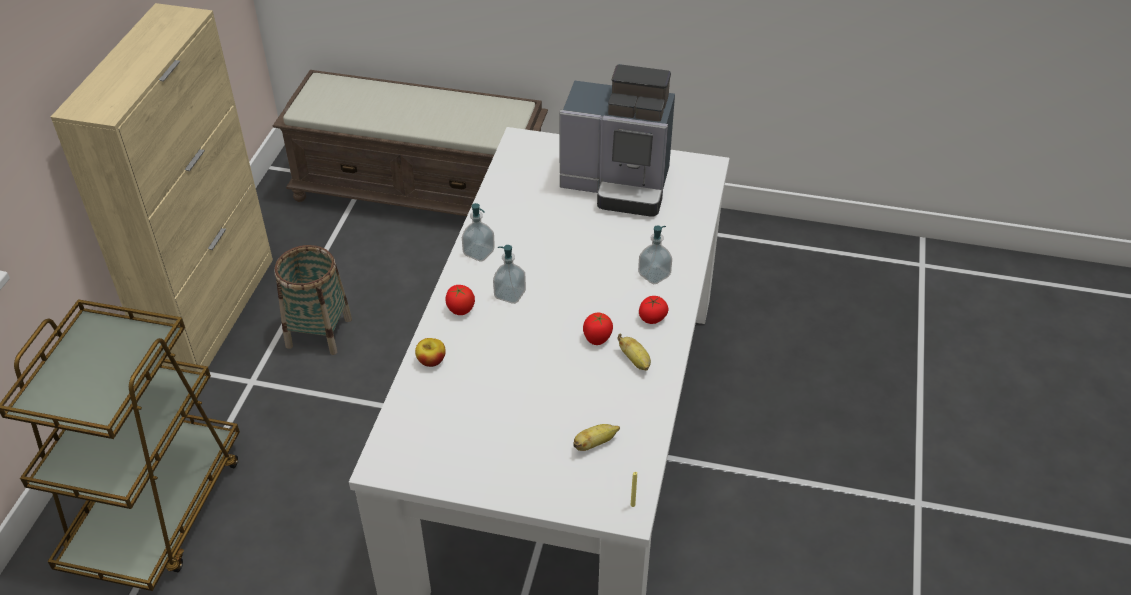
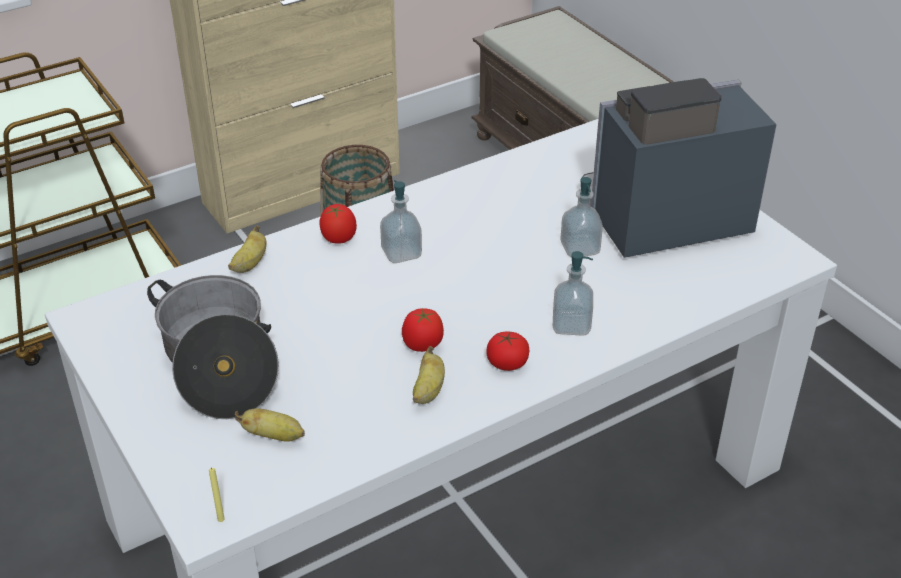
camera: 45 degrees right, 5 degrees down
apple [415,338,446,367] -> banana [228,225,266,273]
soap dispenser [462,203,495,262] -> soap dispenser moved to [560,177,603,258]
coffee machine [559,64,675,217] -> coffee machine turned 105 degrees clockwise [582,78,777,258]
none -> cooking pot [147,275,279,419]

